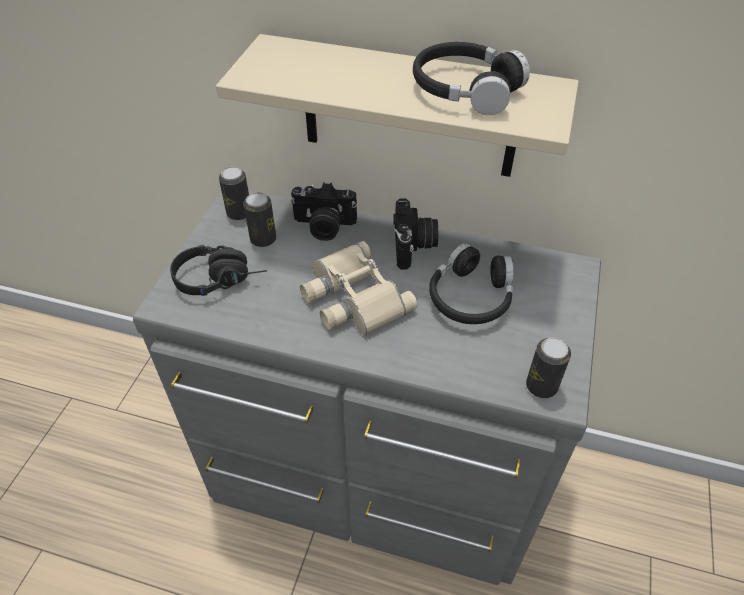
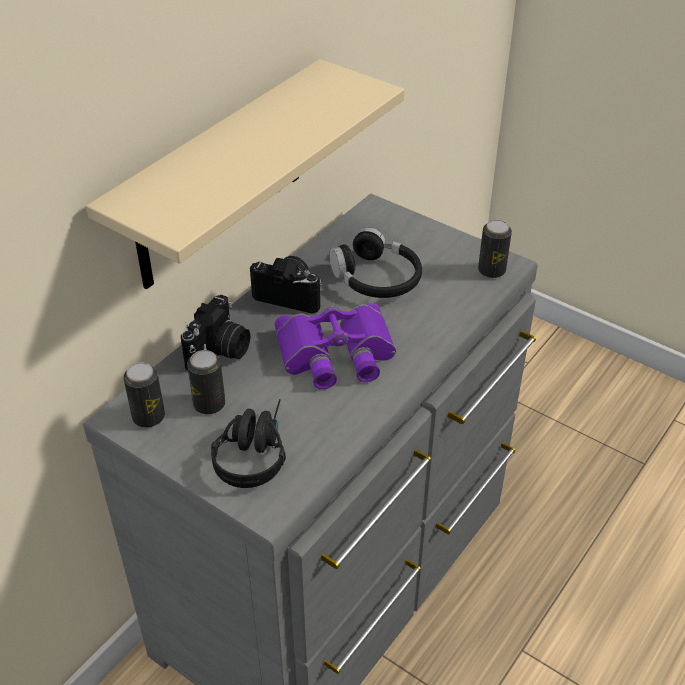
camera: 70 degrees left, 5 degrees down
beige binoculars [300,241,418,335] -> purple binoculars [275,303,396,389]
black headphones [413,42,530,115] -> none

